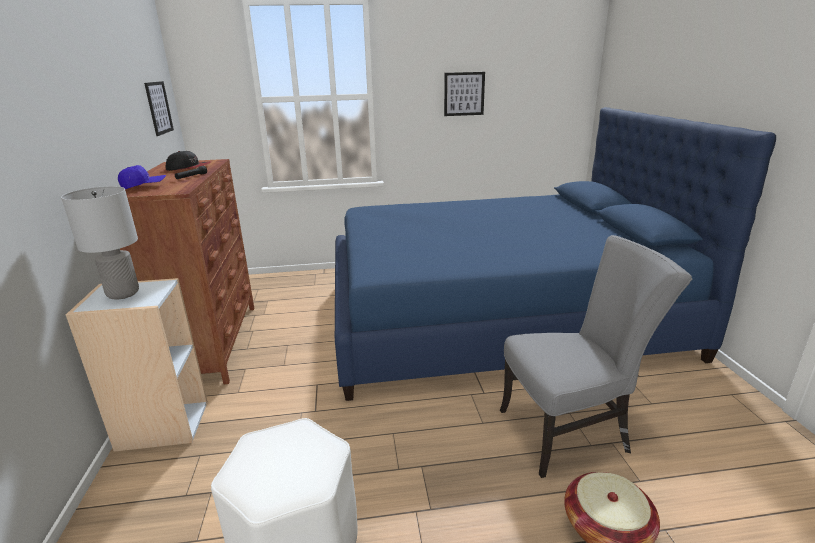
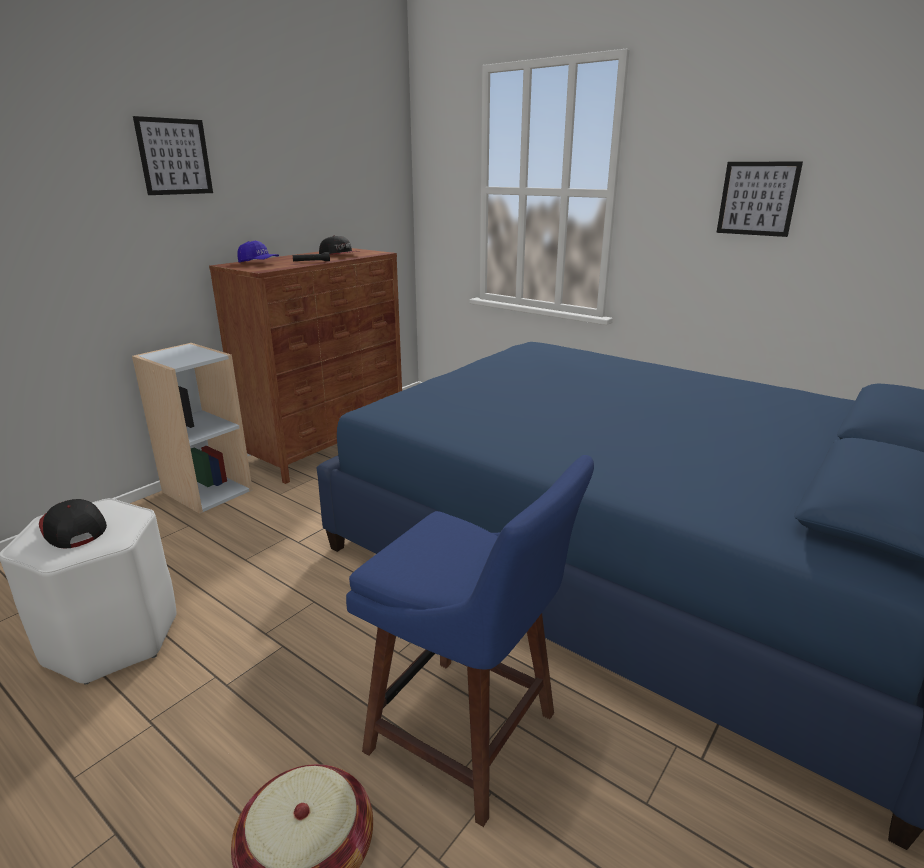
camera: 45 degrees right, 0 degrees up
grey table lamp [61,186,139,300] -> none
picture [144,81,174,136] -> picture moved to [133,116,213,195]
grey chair [500,235,692,478] -> blue stool [346,455,594,827]
none -> cap [39,499,107,548]

